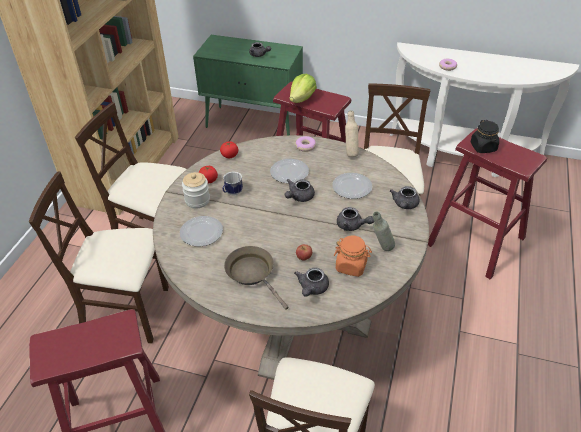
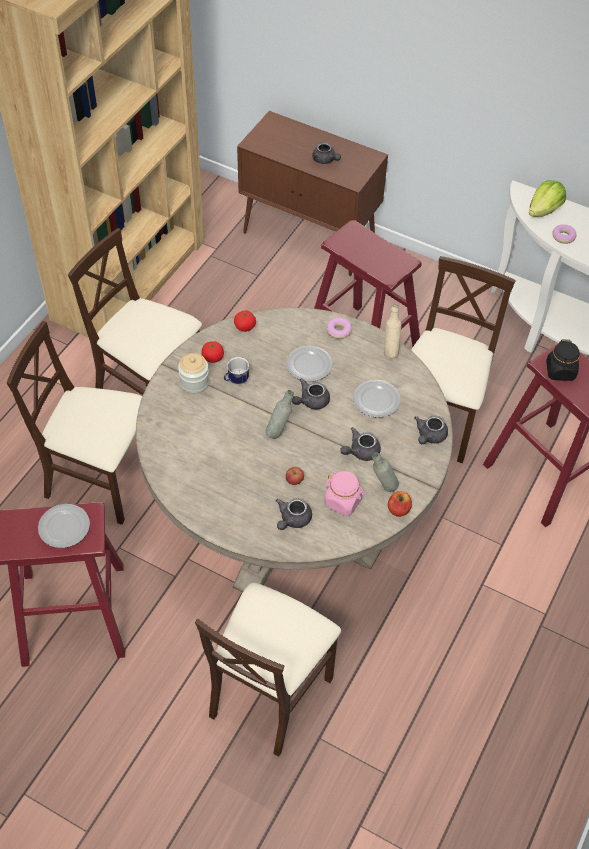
camera: 10 degrees right, 10 degrees up
plate [180,216,223,247] -> plate moved to [38,504,90,548]
green cabinet [193,35,303,135] -> brown cabinet [237,111,388,276]
brown frying pan [224,246,289,310] -> none
lettuce [290,74,317,103] -> lettuce moved to [529,180,566,217]
orange jar [334,235,372,277] -> pink jar [324,471,365,516]
grey teapot [337,207,374,231] -> grey teapot turned 105 degrees clockwise [340,427,381,461]
none -> grey bottle [266,390,294,439]
none -> apple [388,491,412,517]

